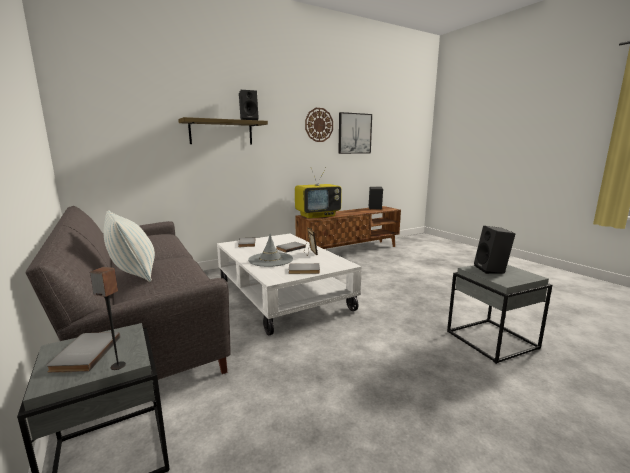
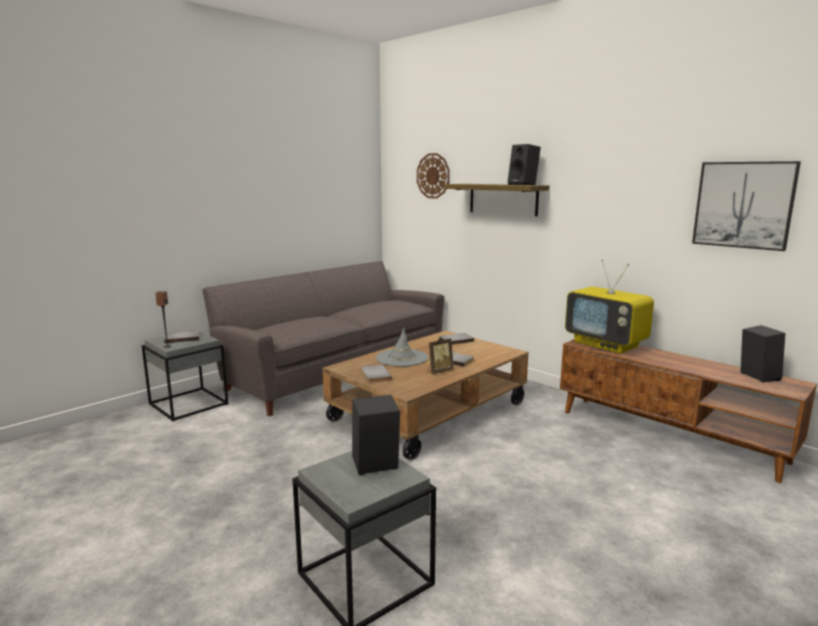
camera: 75 degrees right, 0 degrees up
pillow [104,210,155,282] -> none
white coffee table [217,234,362,336] -> brown coffee table [322,330,529,460]
wall clock [305,108,333,142] -> wall clock moved to [417,153,450,199]

